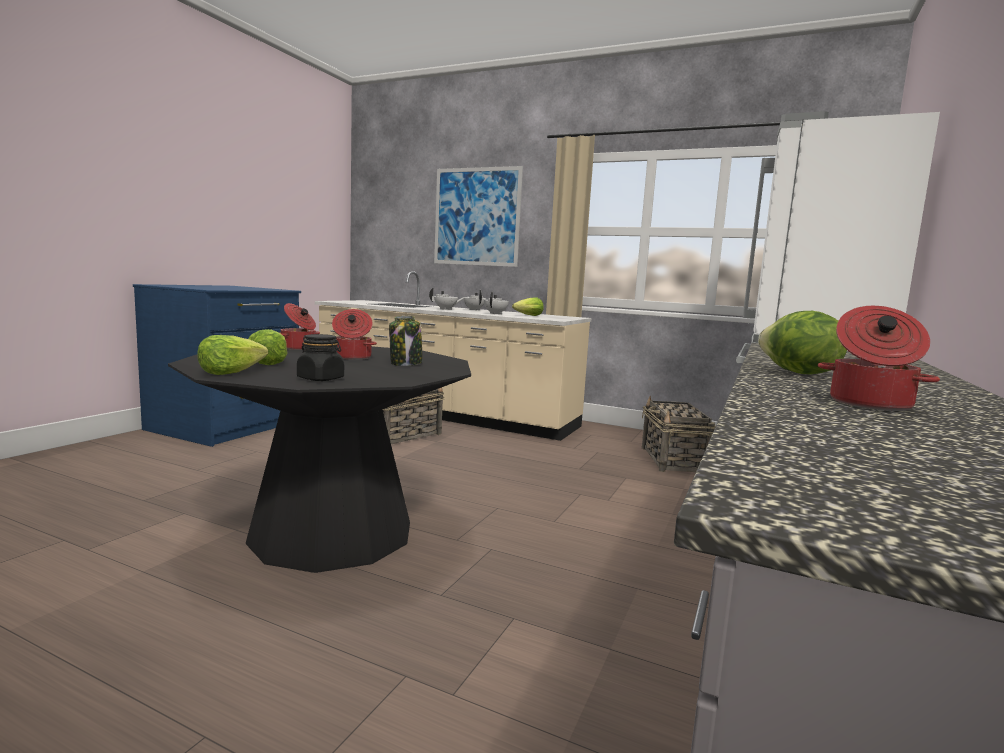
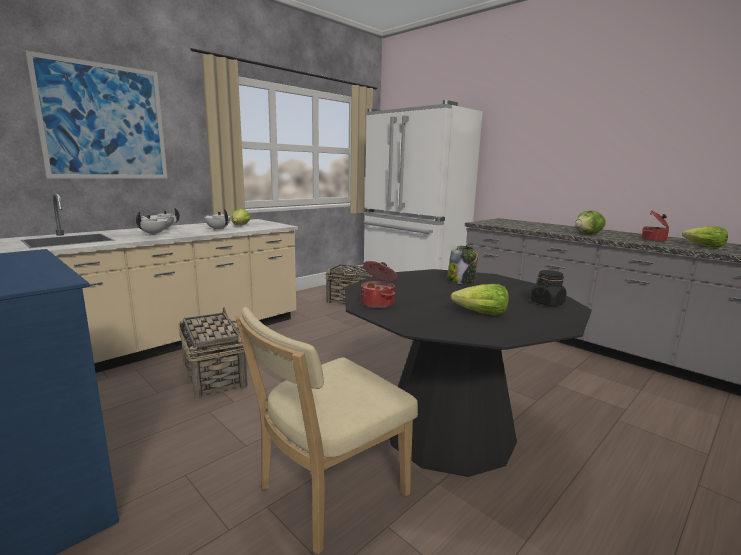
camera: 70 degrees left, 5 degrees up
lettuce [197,335,268,375] -> lettuce moved to [682,227,728,248]
cooking pot [332,309,377,360] -> none
none -> beige chair [235,307,418,555]

